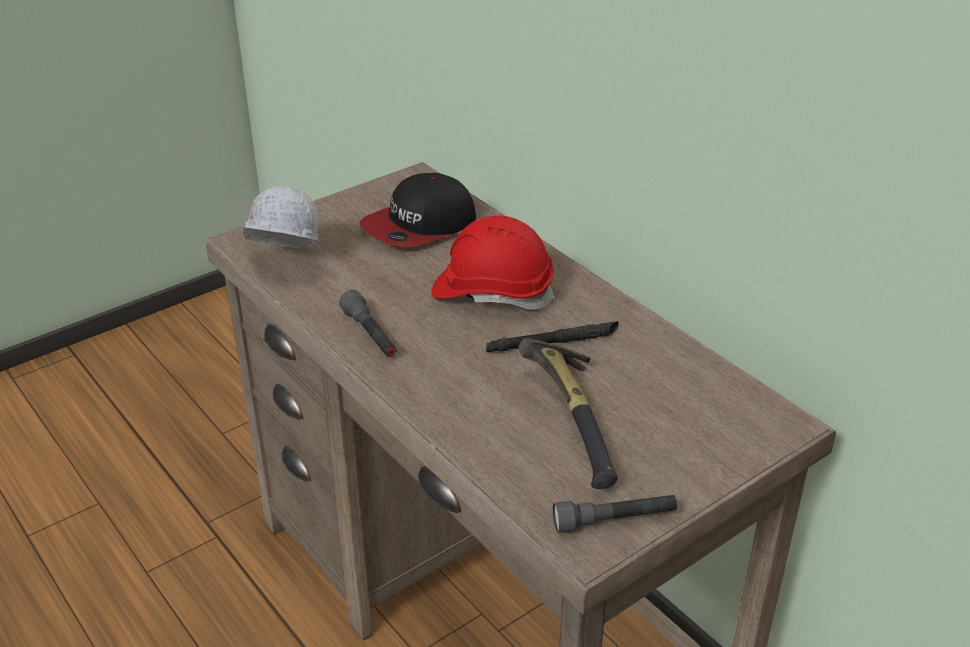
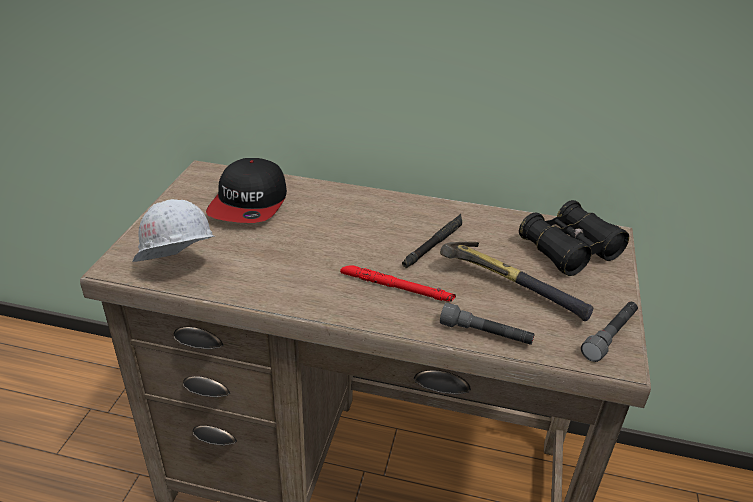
camera: 40 degrees left, 0 degrees up
grey flashlight [339,290,397,357] -> grey flashlight moved to [440,303,535,345]
red hard hat [431,215,555,310] -> none
none -> red flashlight [340,265,456,302]
none -> black binoculars [519,200,629,276]

